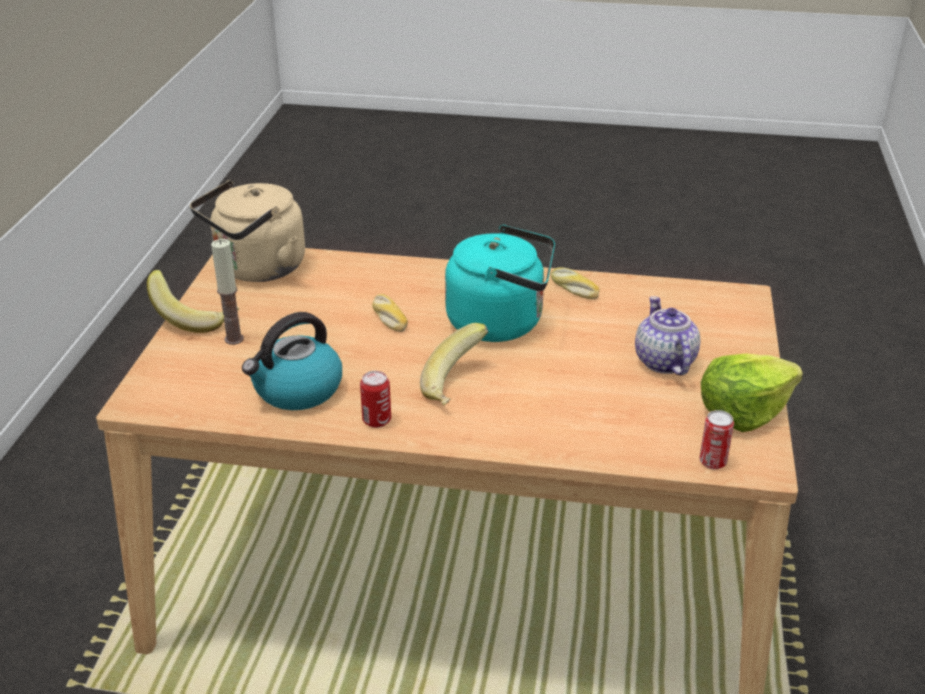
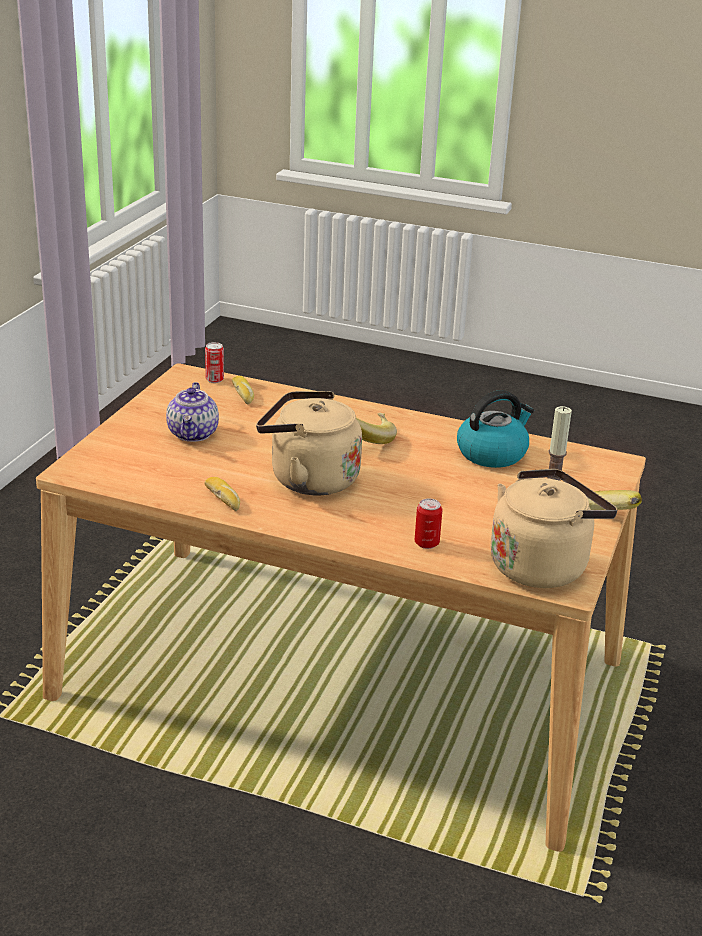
camera: 170 degrees left, 5 degrees down
can [360,371,391,428] -> can moved to [415,498,442,549]
bread [372,294,408,332] -> bread moved to [232,376,254,405]
turquoise kettle [445,225,555,342] -> beige kettle [256,391,362,495]
lettuce [701,353,803,432] -> none

